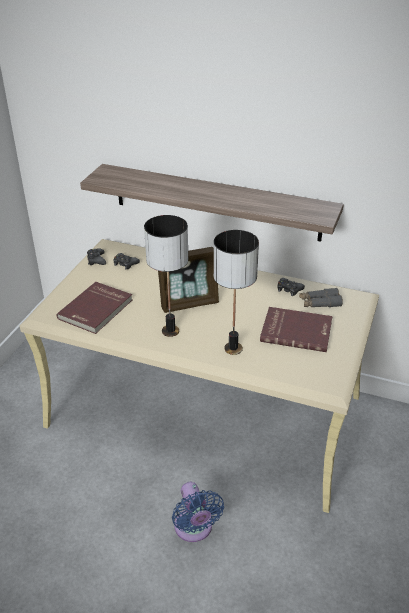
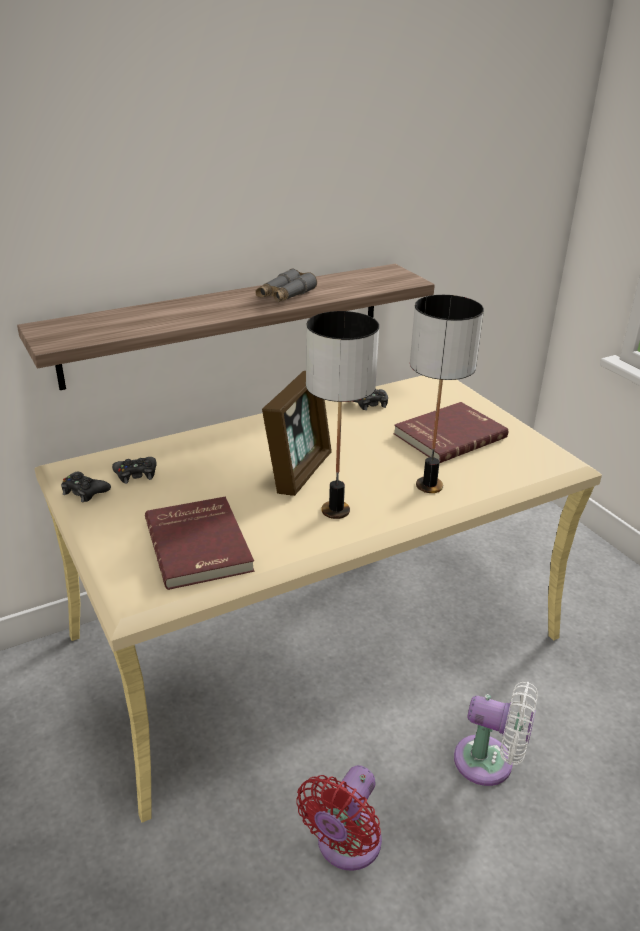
camera: 50 degrees left, 5 degrees down
blue fan [172,482,224,542] -> white fan [454,681,538,786]
grey binoculars [299,288,343,307] -> grey binoculars moved to [255,269,317,302]
none -> red fan [296,765,382,871]

